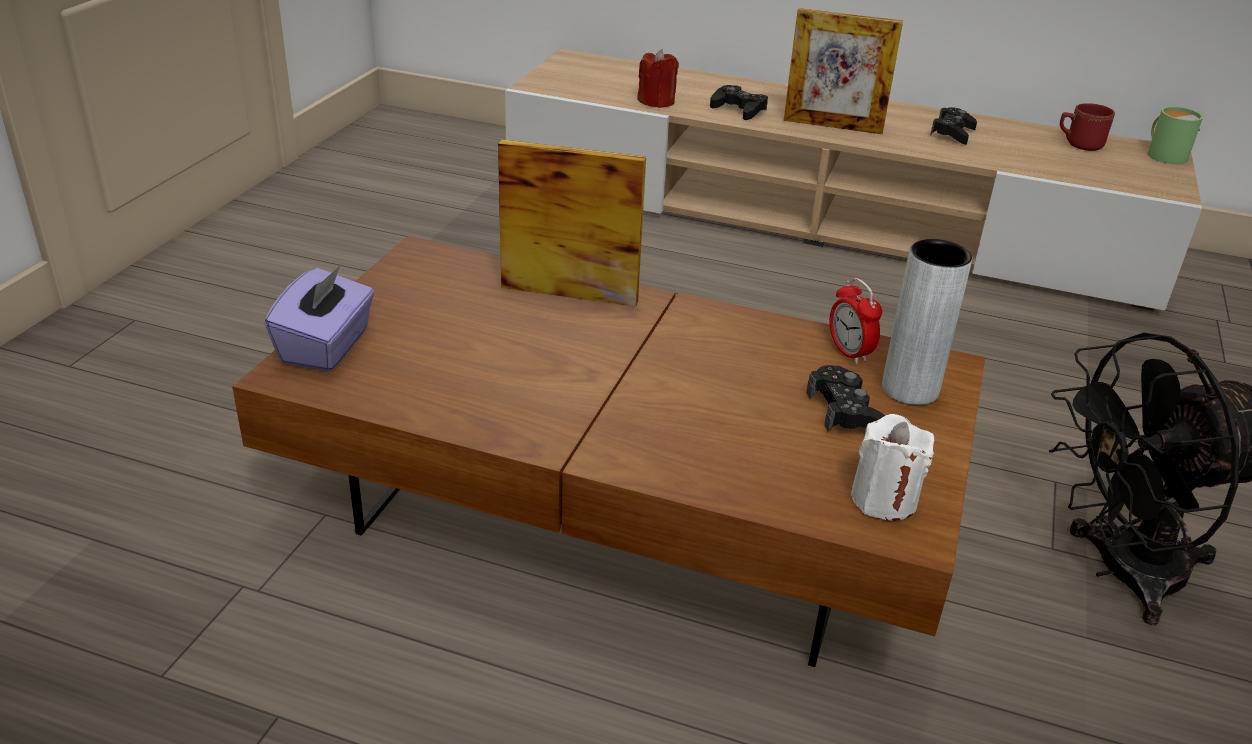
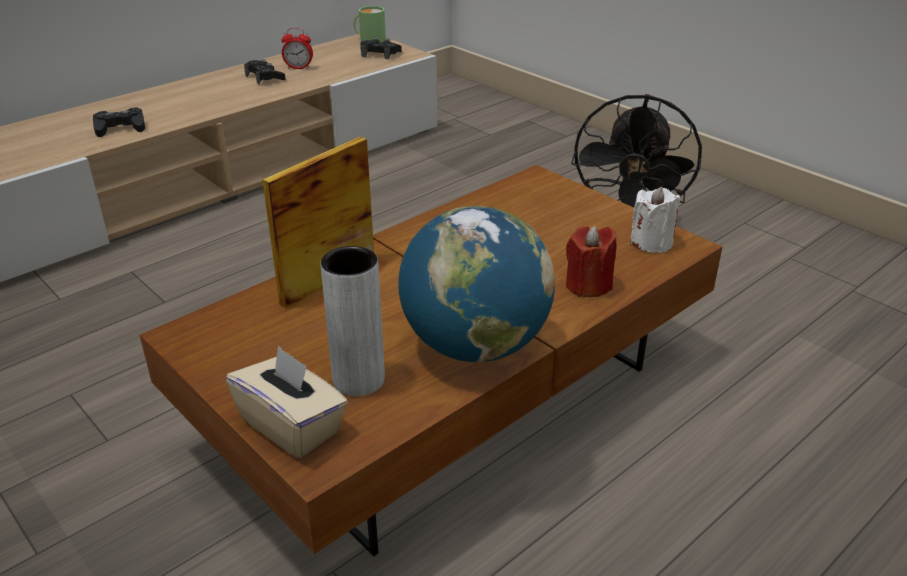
camera: 60 degrees left, 0 degrees up
purple tissue box [265,266,374,371] -> beige tissue box [226,345,348,458]
red candle [637,49,679,108] -> red candle moved to [566,226,616,297]
picture frame [783,8,903,134] -> none
black game controller [806,365,885,431] -> black game controller moved to [360,38,402,59]
alarm clock [830,278,882,364] -> alarm clock moved to [281,27,313,69]
grey vase [882,239,972,405] -> grey vase moved to [320,246,385,396]
red mug [1060,103,1115,151] -> none
none -> globe [398,206,555,362]

